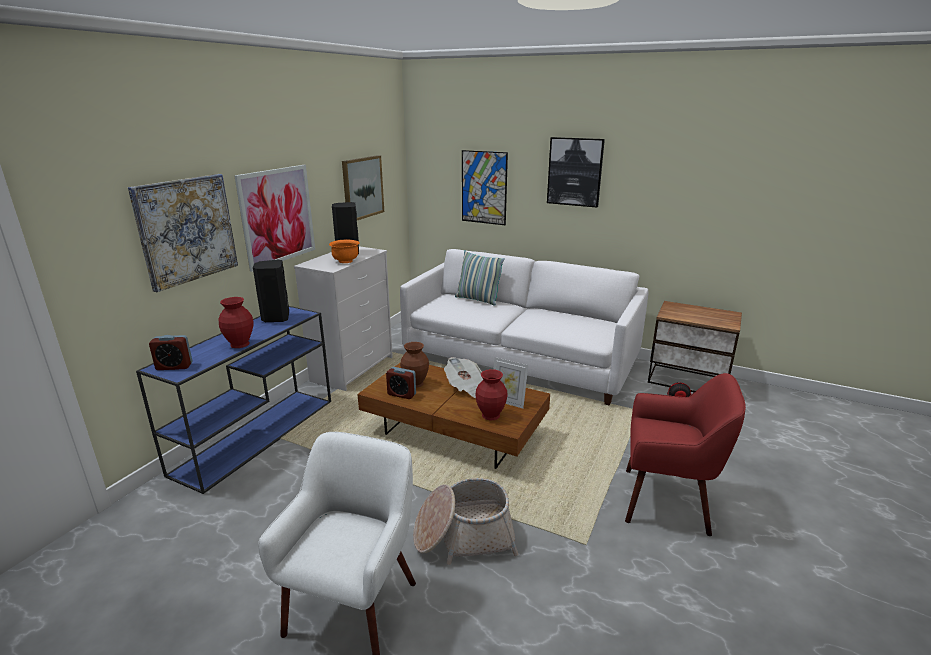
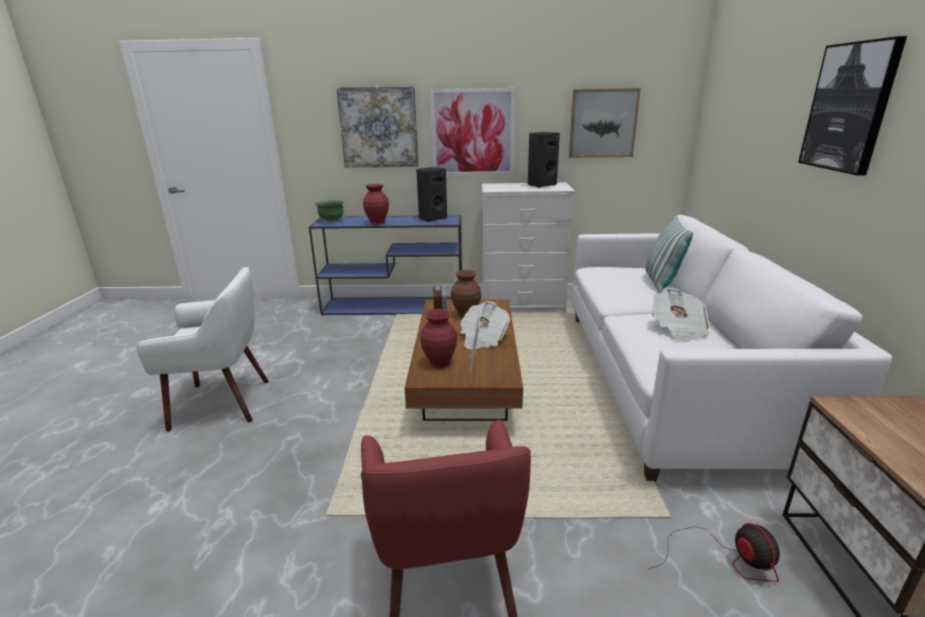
camera: 65 degrees right, 0 degrees up
alarm clock [149,335,192,370] -> green bowl [315,200,344,222]
orange bowl [329,240,360,263] -> none
basket [413,478,519,565] -> none
picture [462,150,508,225] -> none
none -> newspaper [652,288,710,343]

